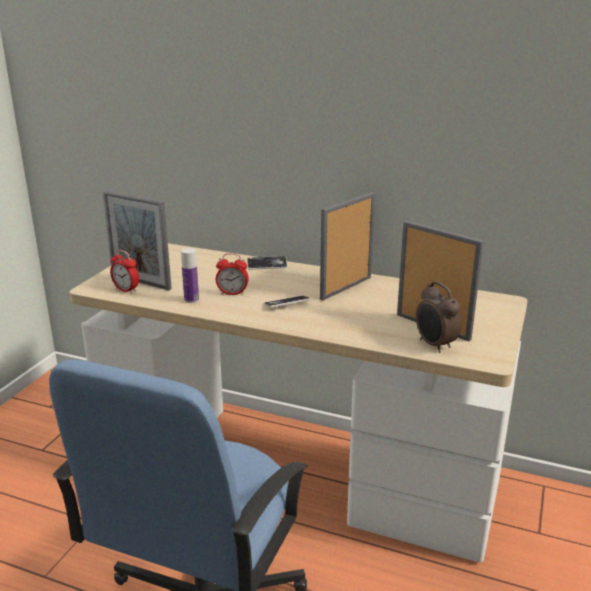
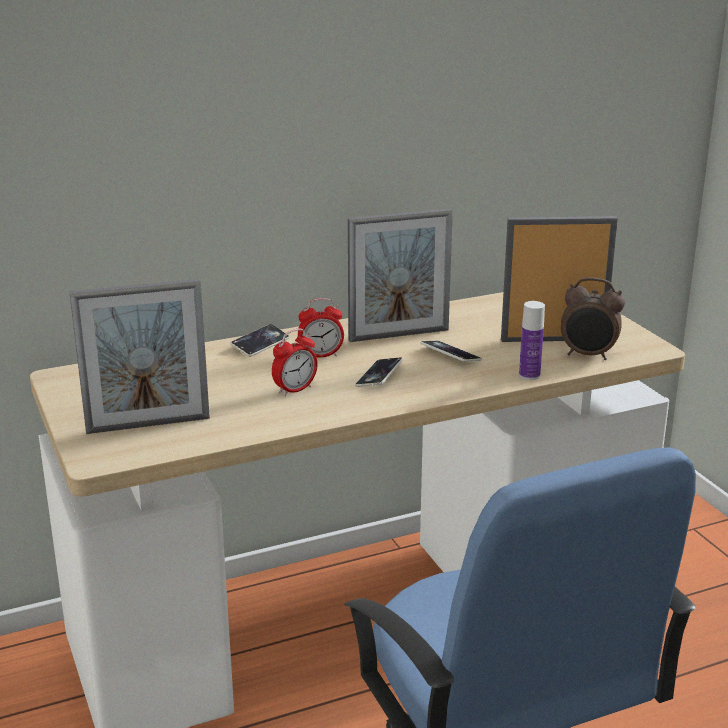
camera: 45 degrees left, 0 degrees up
alarm clock [110,250,139,294] -> alarm clock moved to [298,298,344,358]
bottle [181,248,199,303] -> bottle moved to [519,301,545,380]
picture frame [320,192,375,300] -> picture frame turned 105 degrees counterclockwise [348,209,453,342]
none -> phone [420,341,482,362]

